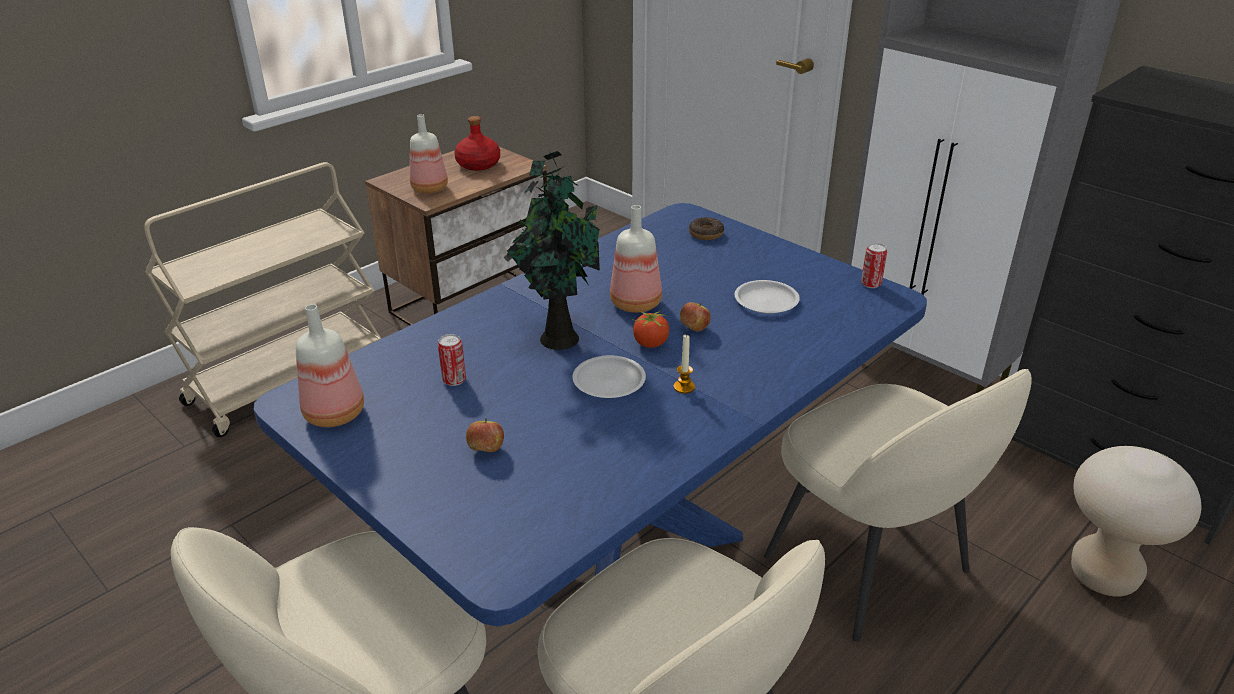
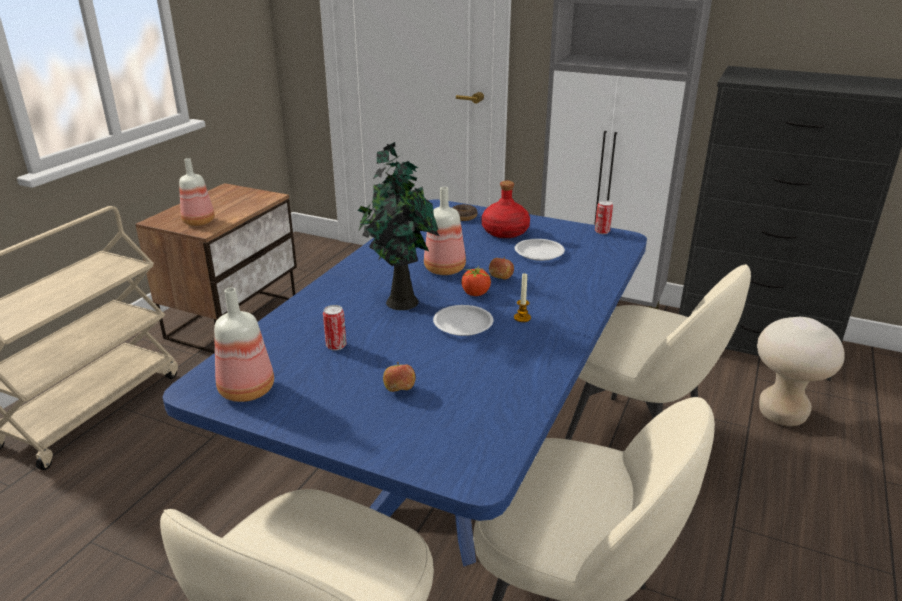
camera: 20 degrees left, 5 degrees down
red bottle [454,116,500,171] -> red bottle moved to [482,181,530,238]

